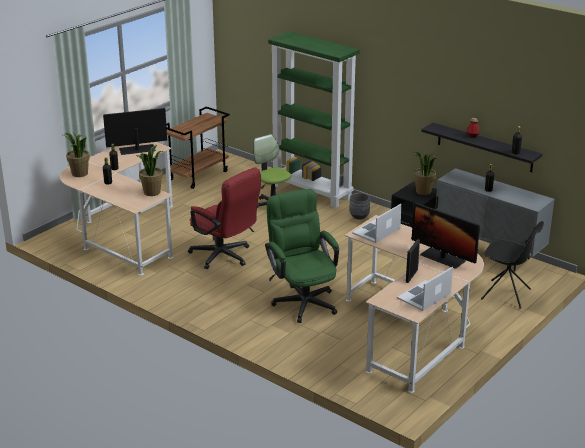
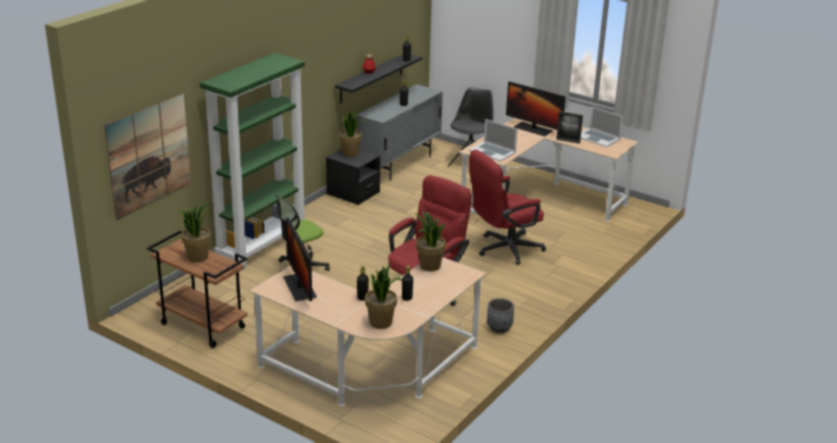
camera: 95 degrees left, 0 degrees up
green office chair [265,189,339,323] -> red office chair [469,150,546,265]
grey planter [349,193,370,219] -> grey planter moved to [487,298,514,333]
monitor [412,202,480,269] -> monitor turned 90 degrees clockwise [506,81,566,136]
none -> picture [104,93,191,220]
none -> potted plant [177,202,211,262]

